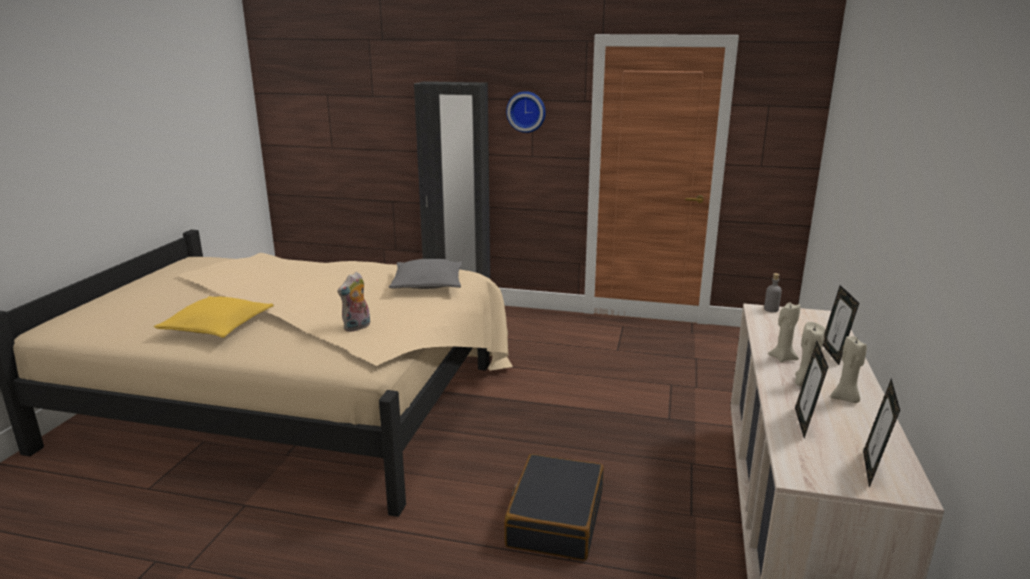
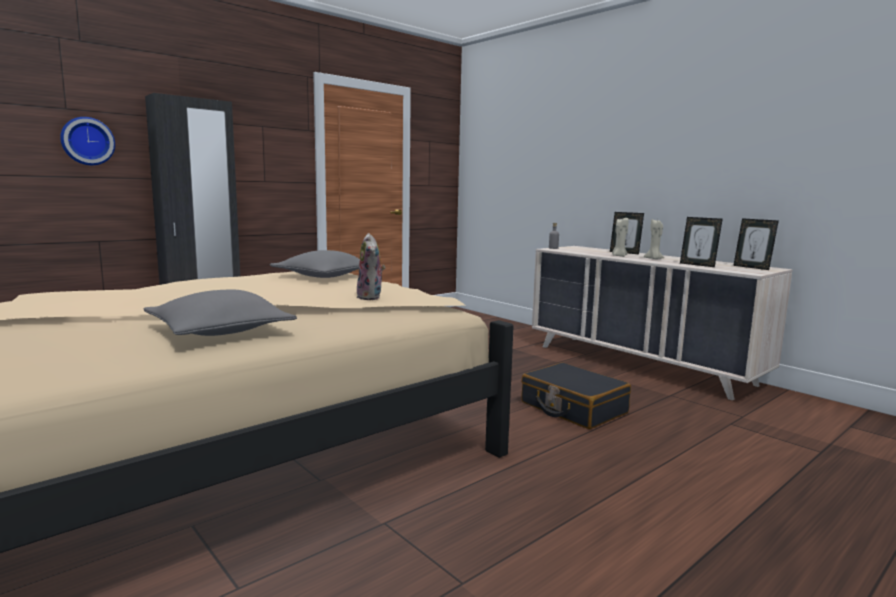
camera: 55 degrees left, 10 degrees down
yellow pillow [154,296,274,338] -> grey pillow [143,290,297,336]
wall clock [506,91,546,133] -> wall clock moved to [60,117,115,165]
beige candle [831,336,867,403] -> none

